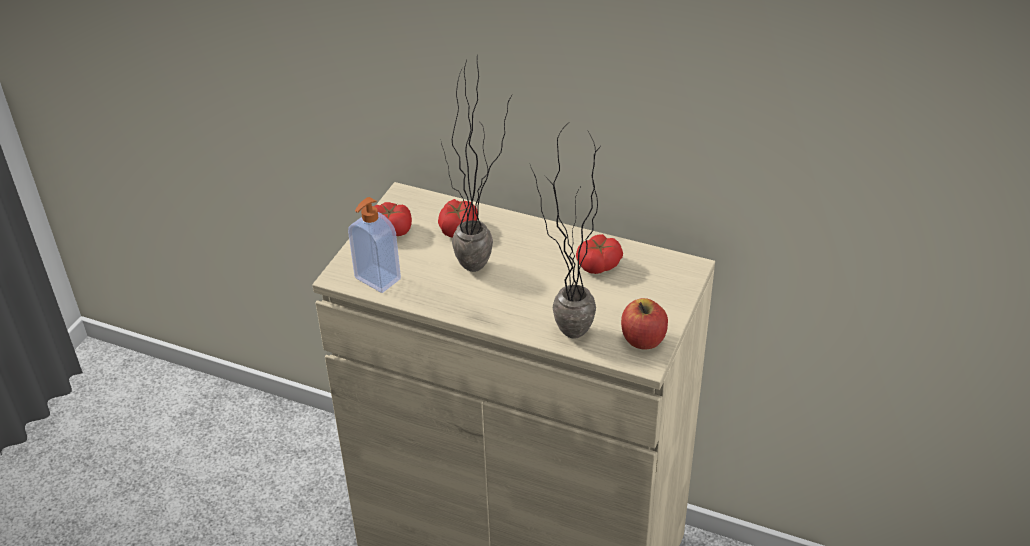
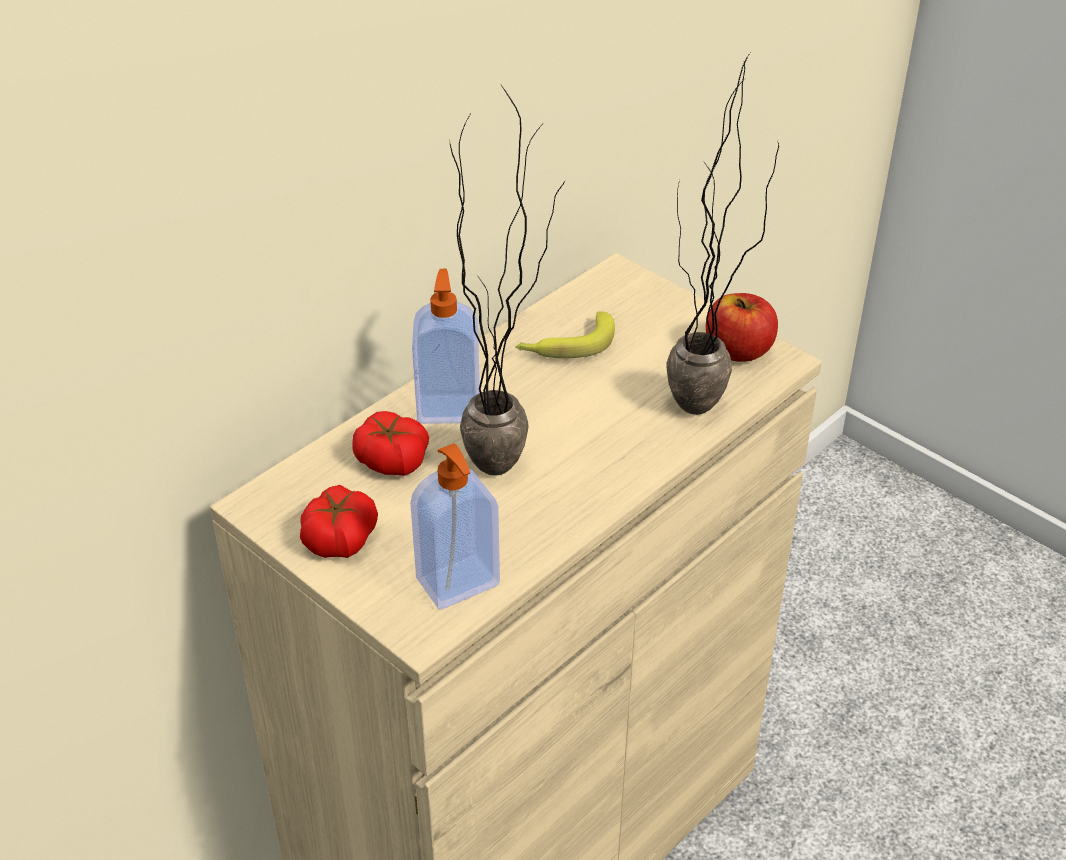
camera: 70 degrees left, 0 degrees up
tomato [576,234,623,274] -> banana [515,311,615,358]
none -> soap dispenser [412,269,480,424]

